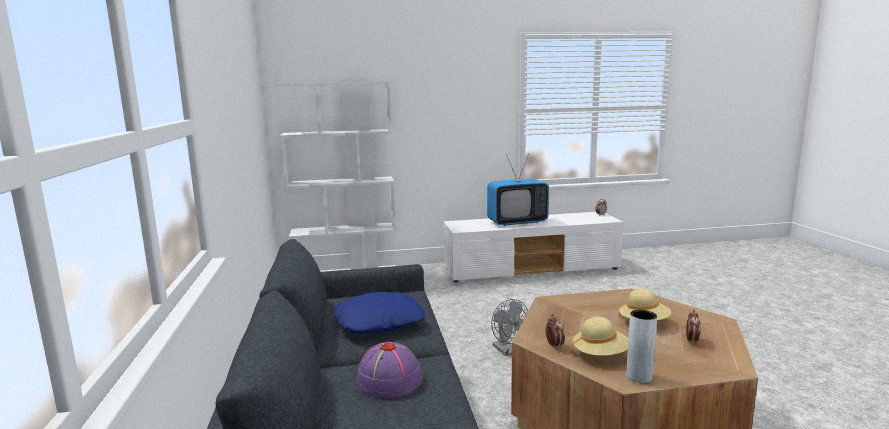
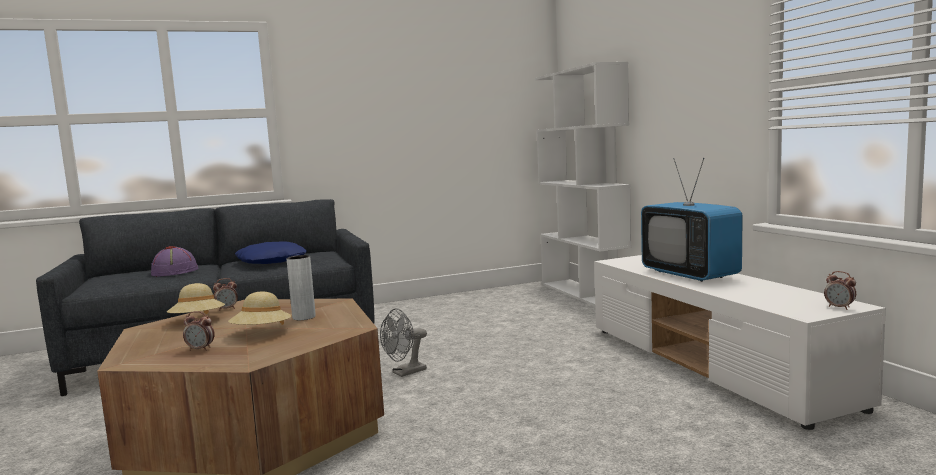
camera: 80 degrees right, 5 degrees down
grey vase [626,310,657,383] -> grey vase moved to [287,255,316,320]

